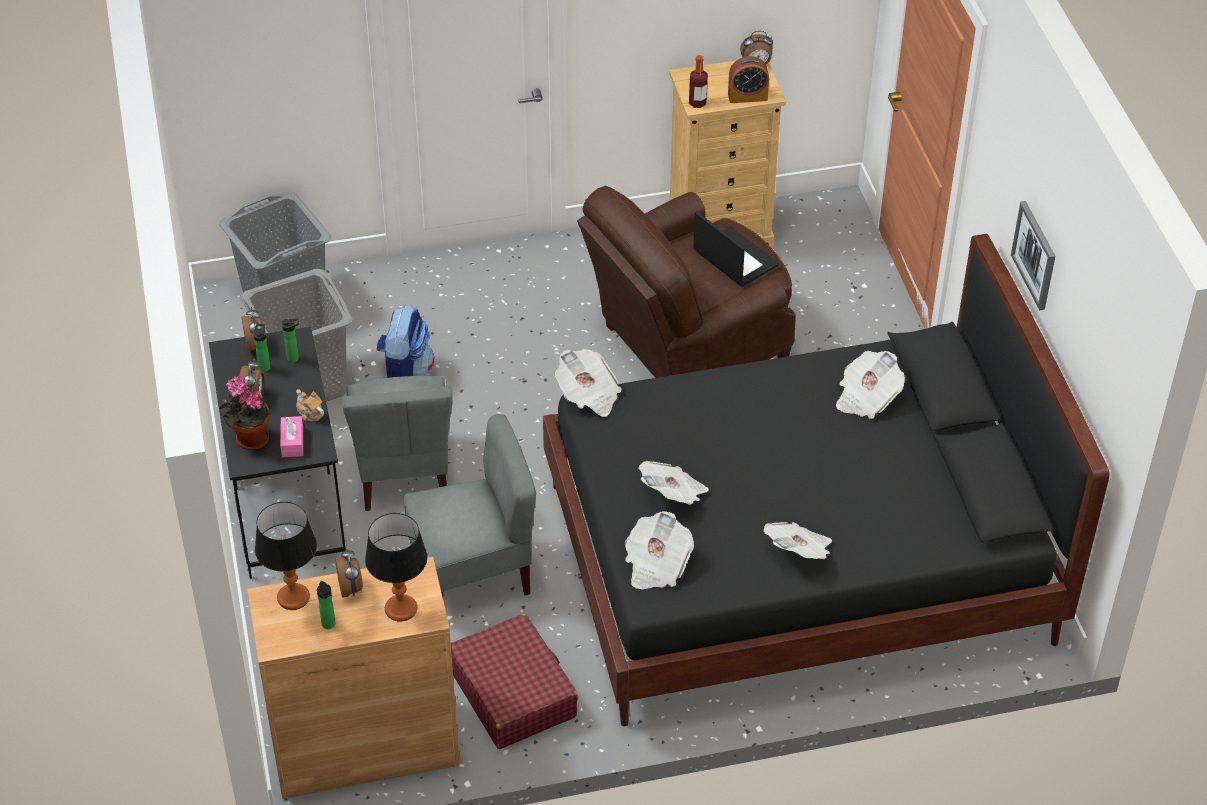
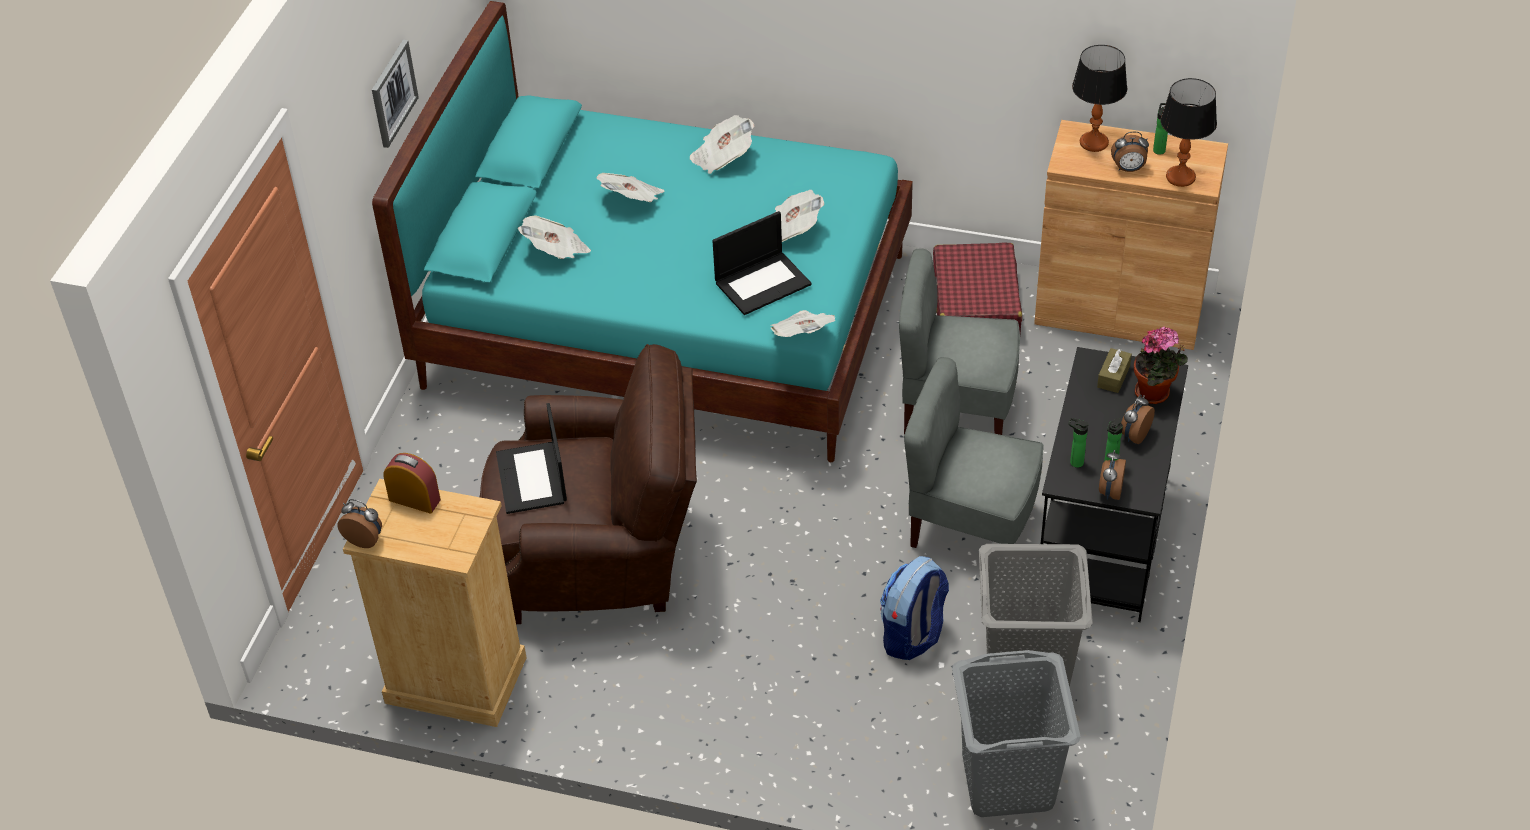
camera: 150 degrees left, 0 degrees up
pink tissue box [280,416,303,457] -> brown tissue box [1097,348,1132,393]
teapot [296,389,324,422] -> none
alarm clock [335,548,363,598] -> alarm clock turned 105 degrees counterclockwise [1111,132,1149,172]
grey chair [342,376,452,511] -> grey chair turned 90 degrees counterclockwise [904,357,1044,548]
black bed [543,234,1110,727] -> turquoise bed [372,1,913,462]
newspaper [625,511,694,589] -> newspaper moved to [597,173,665,202]
bottle [689,55,708,108] -> none
none -> laptop [712,211,811,315]

